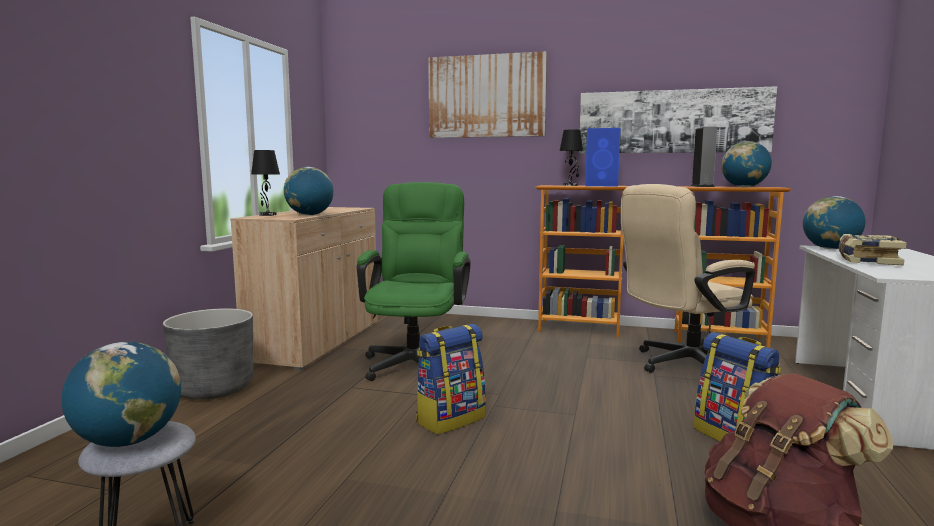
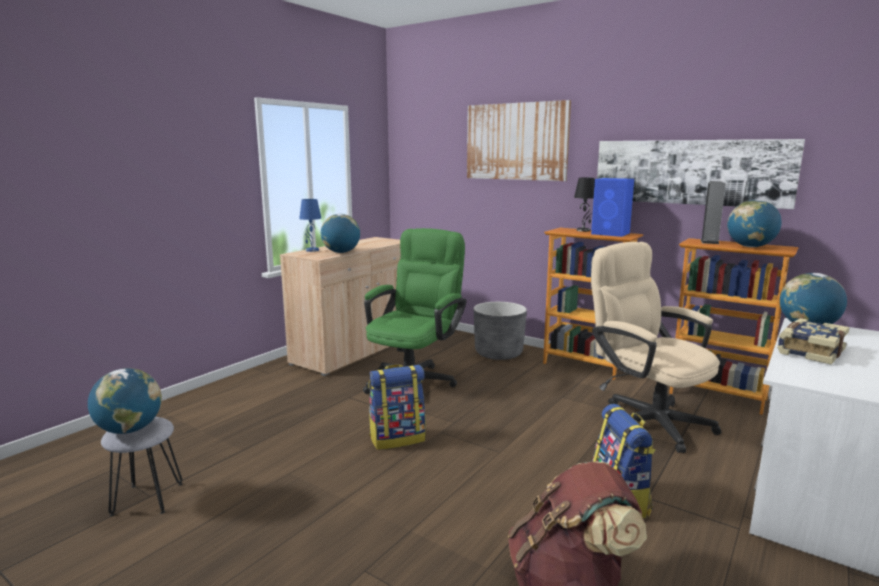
camera: 20 degrees right, 5 degrees up
grey planter [163,308,253,400] -> grey planter moved to [474,302,527,360]
black table lamp [251,150,280,216] -> blue table lamp [299,199,321,252]
beige office chair [621,184,755,373] -> beige office chair turned 60 degrees clockwise [591,242,721,453]

